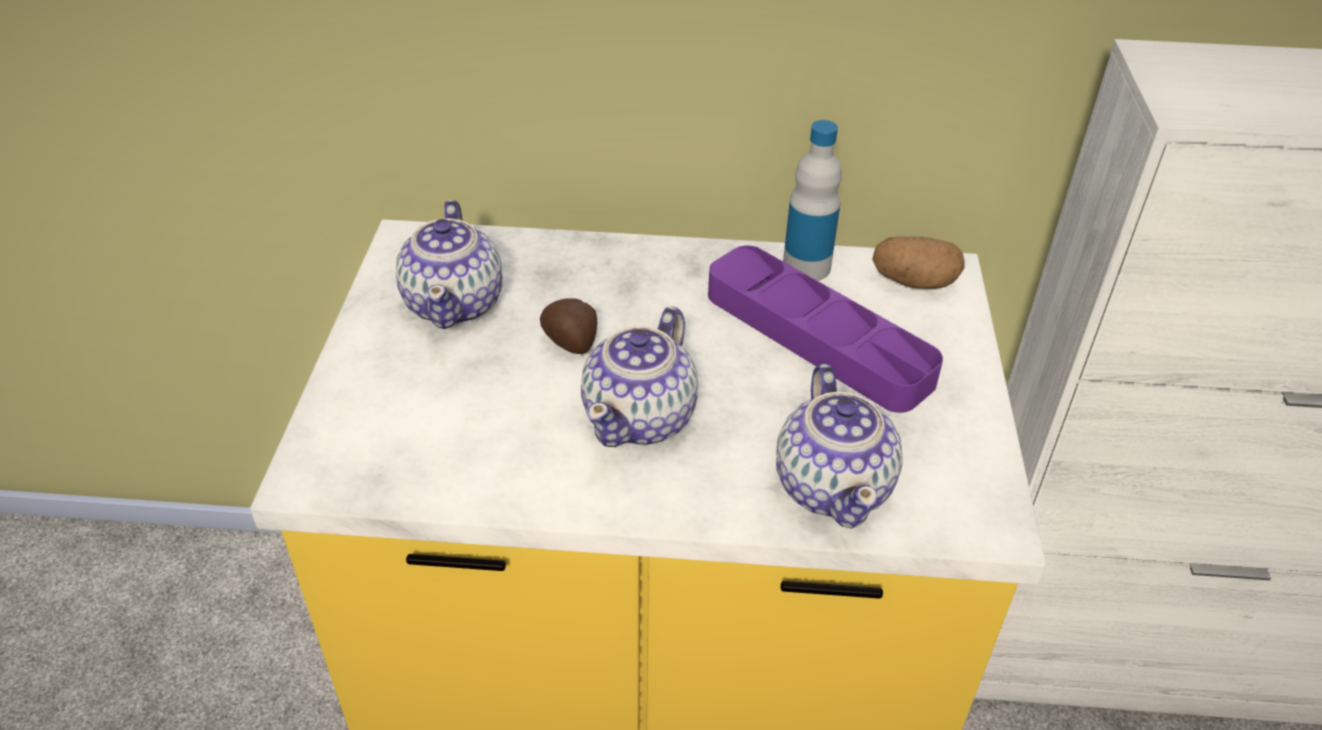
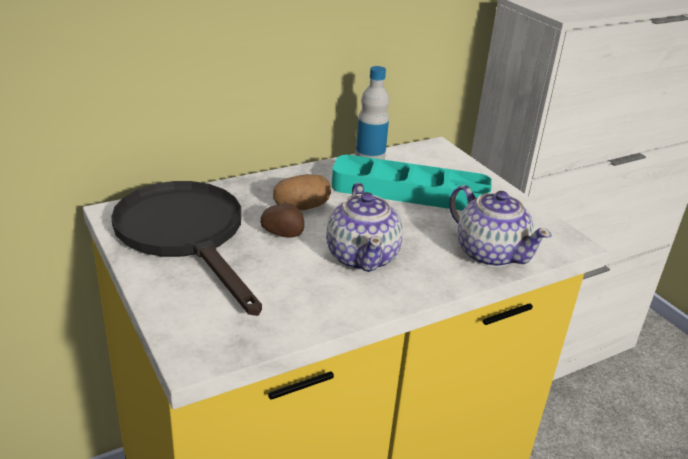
camera: 35 degrees left, 10 degrees down
teapot [396,200,503,329] -> black frying pan [111,181,262,316]
purple tray [708,246,943,413] -> turquoise tray [331,155,492,211]
potato [872,236,965,289] -> potato moved to [273,174,331,210]

